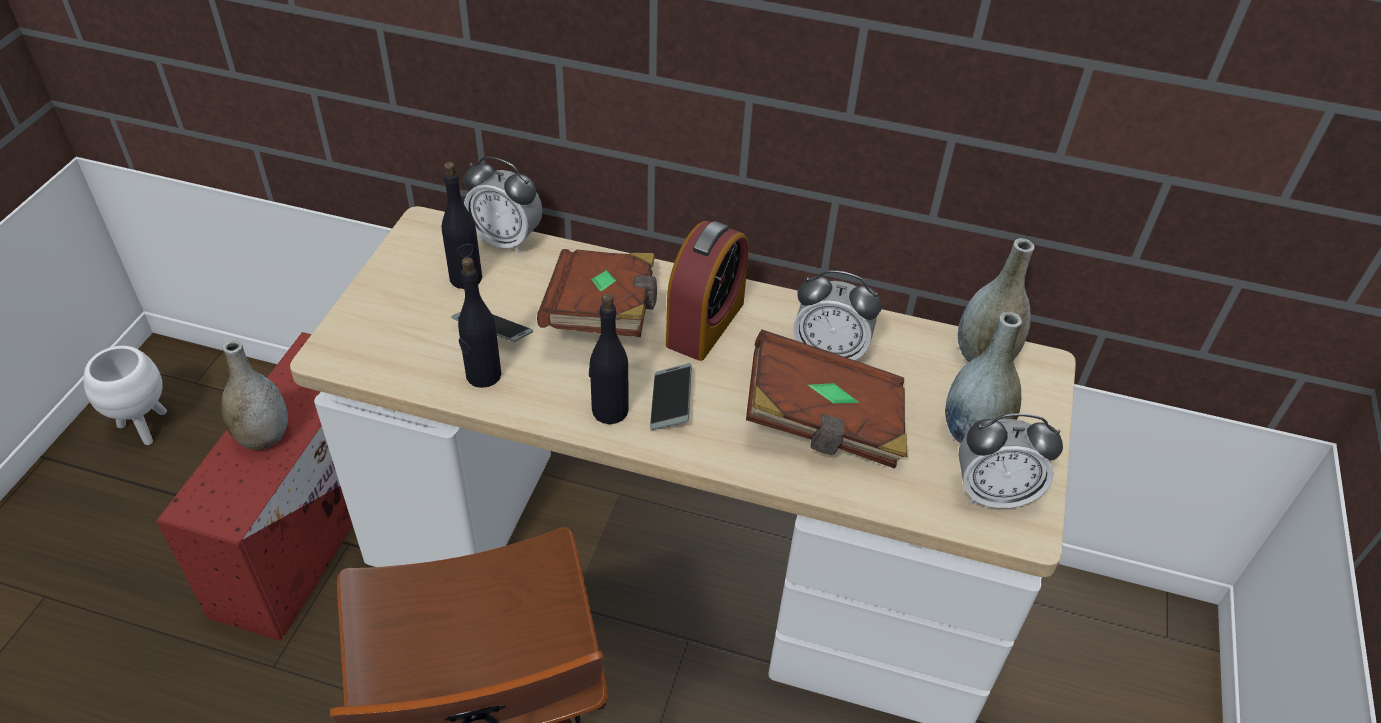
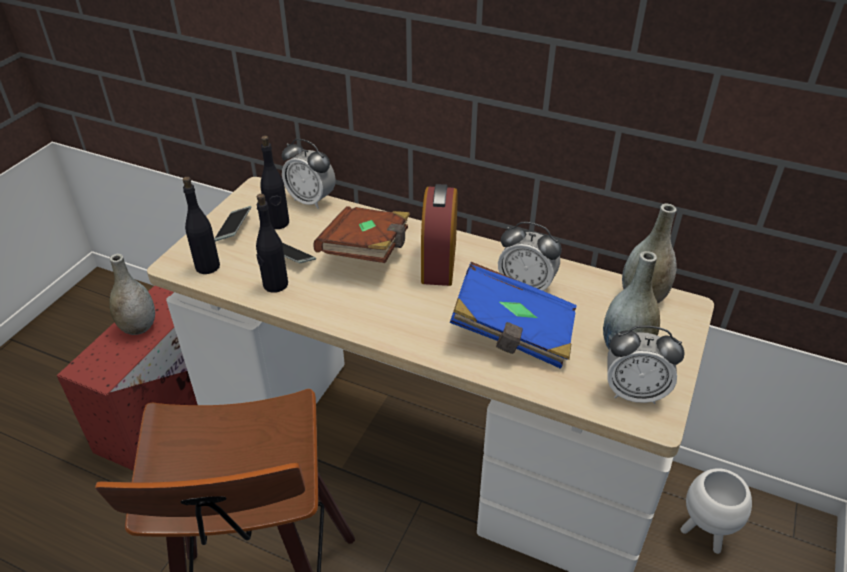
camera: 10 degrees right, 5 degrees down
white planter [84,346,167,445] -> white planter moved to [681,468,752,554]
black bottle [589,294,629,424] -> black bottle moved to [183,177,220,274]
phone [650,363,692,430] -> phone moved to [214,206,251,242]
alarm clock [666,221,749,361] -> alarm clock turned 150 degrees clockwise [421,184,458,286]
brown book [746,330,907,469] -> blue book [450,262,577,369]

